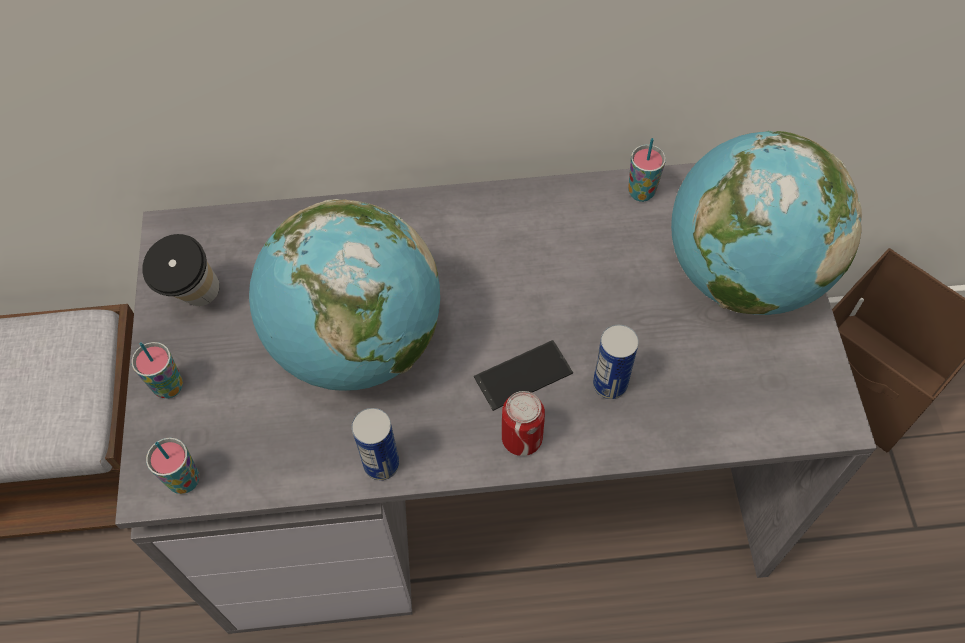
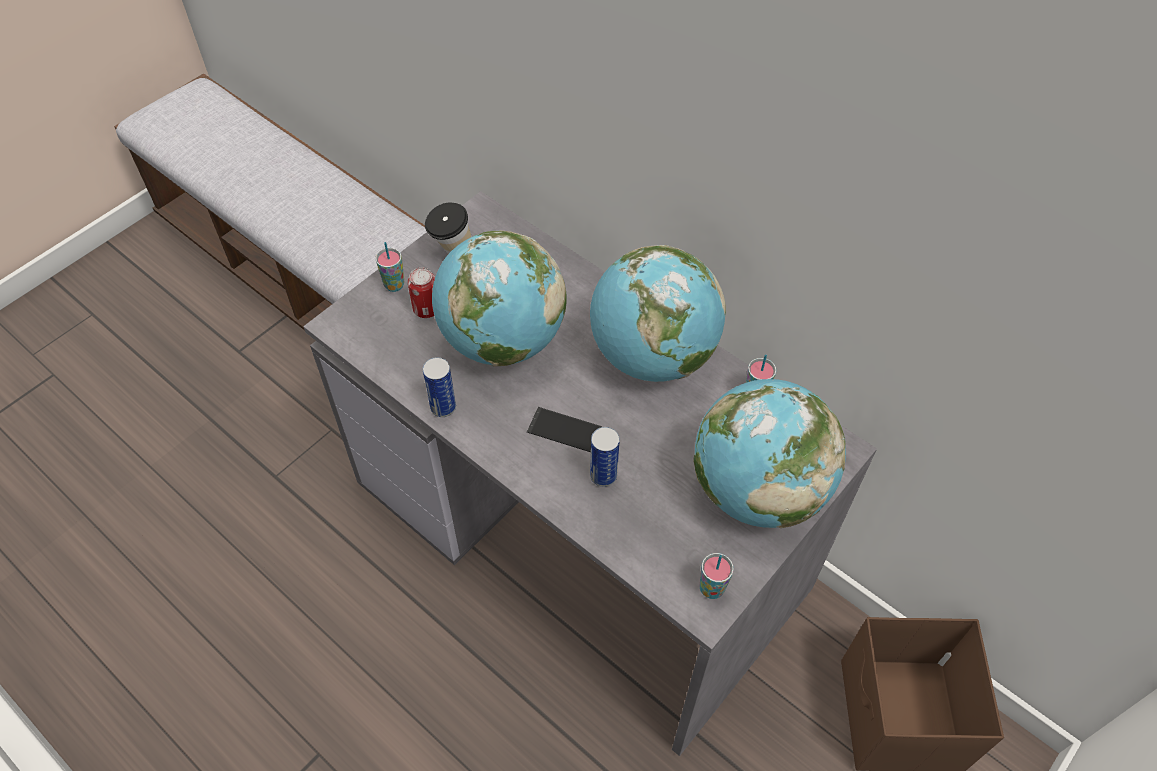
camera: 45 degrees right, 5 degrees down
cup [146,438,200,494] -> cup moved to [700,553,734,599]
can [502,391,545,456] -> can moved to [408,268,435,318]
none -> globe [590,245,726,382]

